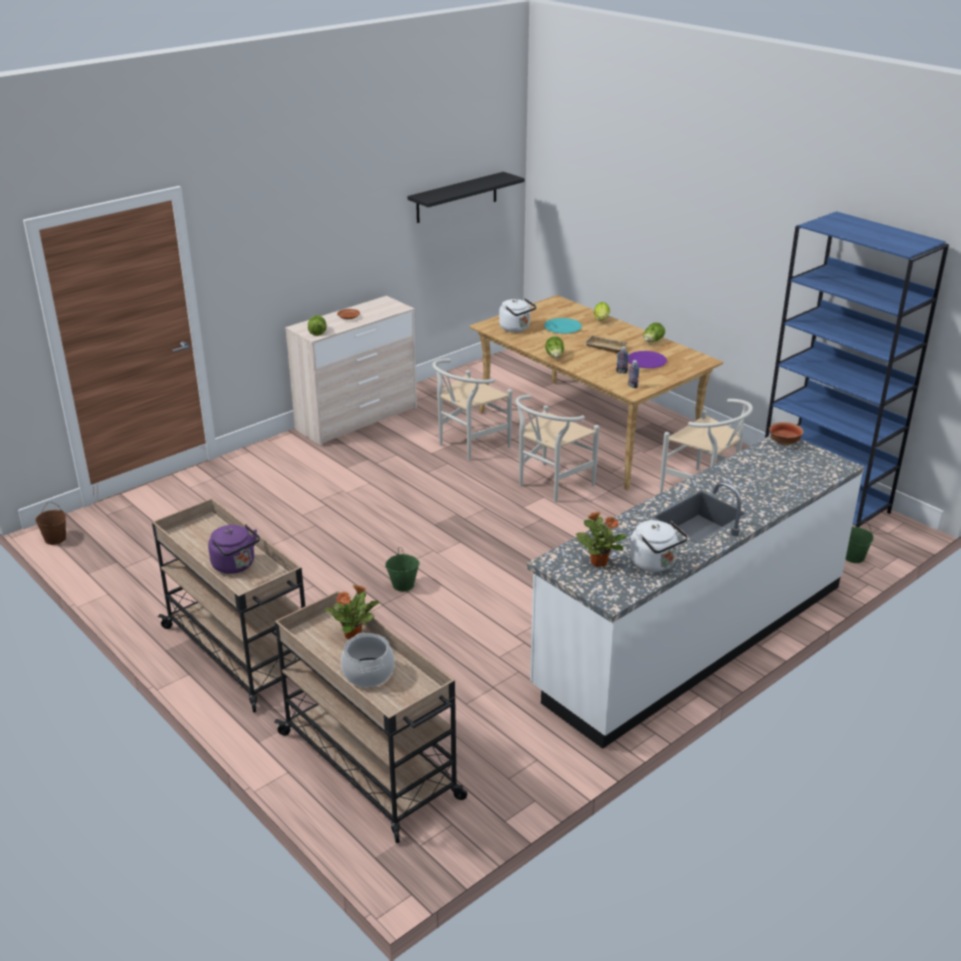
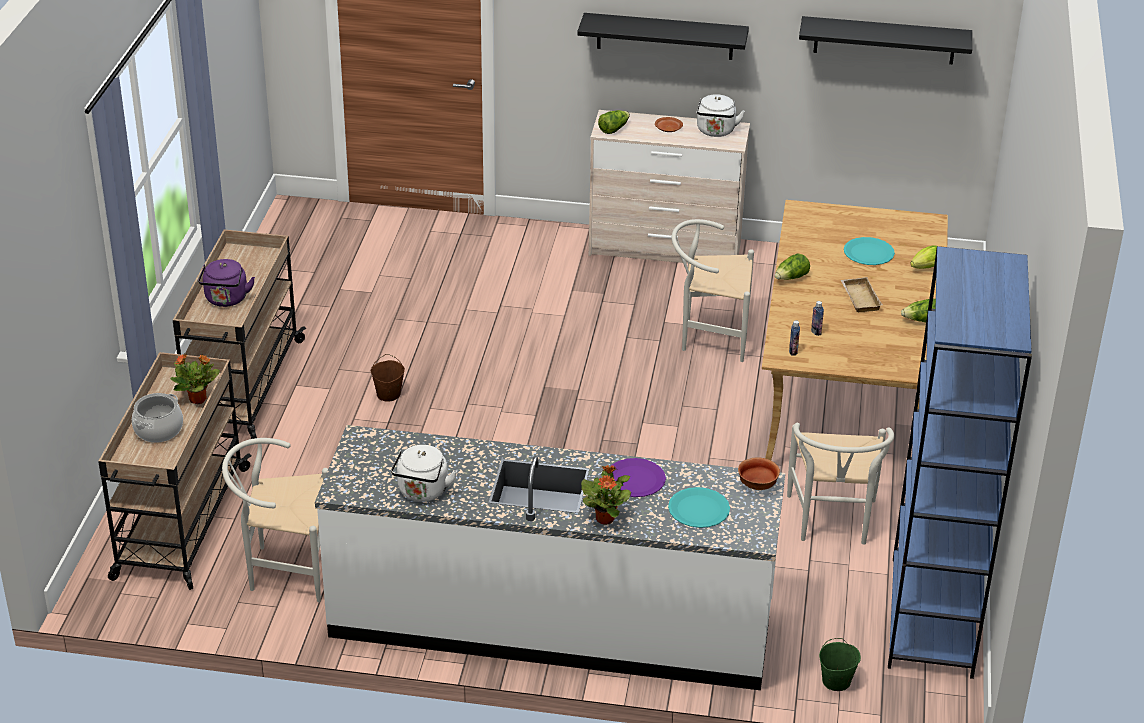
camera: 50 degrees right, 5 degrees up
brown bucket [35,502,66,545] -> brown bucket moved to [371,354,405,402]
green bucket [385,547,420,591] -> none
white kettle [499,298,537,332] -> white kettle moved to [697,94,745,137]
white chair [515,395,599,502] -> white chair moved to [222,438,328,602]
potted plant [576,512,627,567] -> potted plant moved to [581,465,631,525]
purple plate [628,351,667,368] -> purple plate moved to [612,458,666,497]
none -> black shelf [577,13,749,60]
none -> turquoise plate [668,487,730,528]

